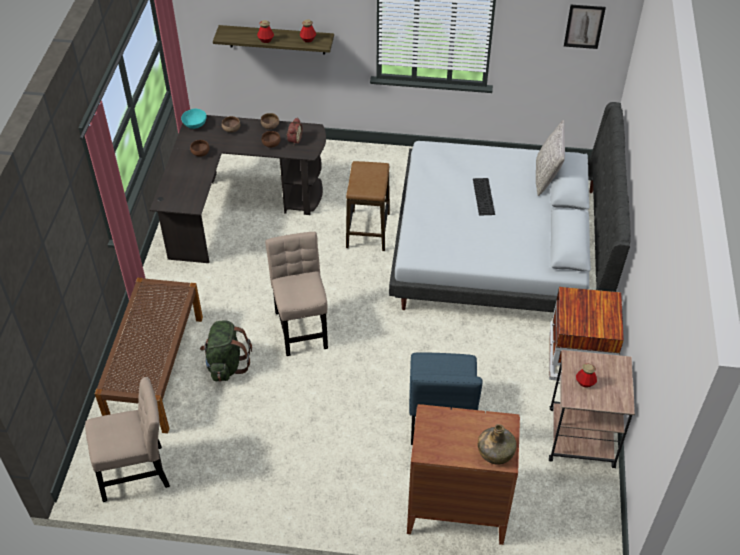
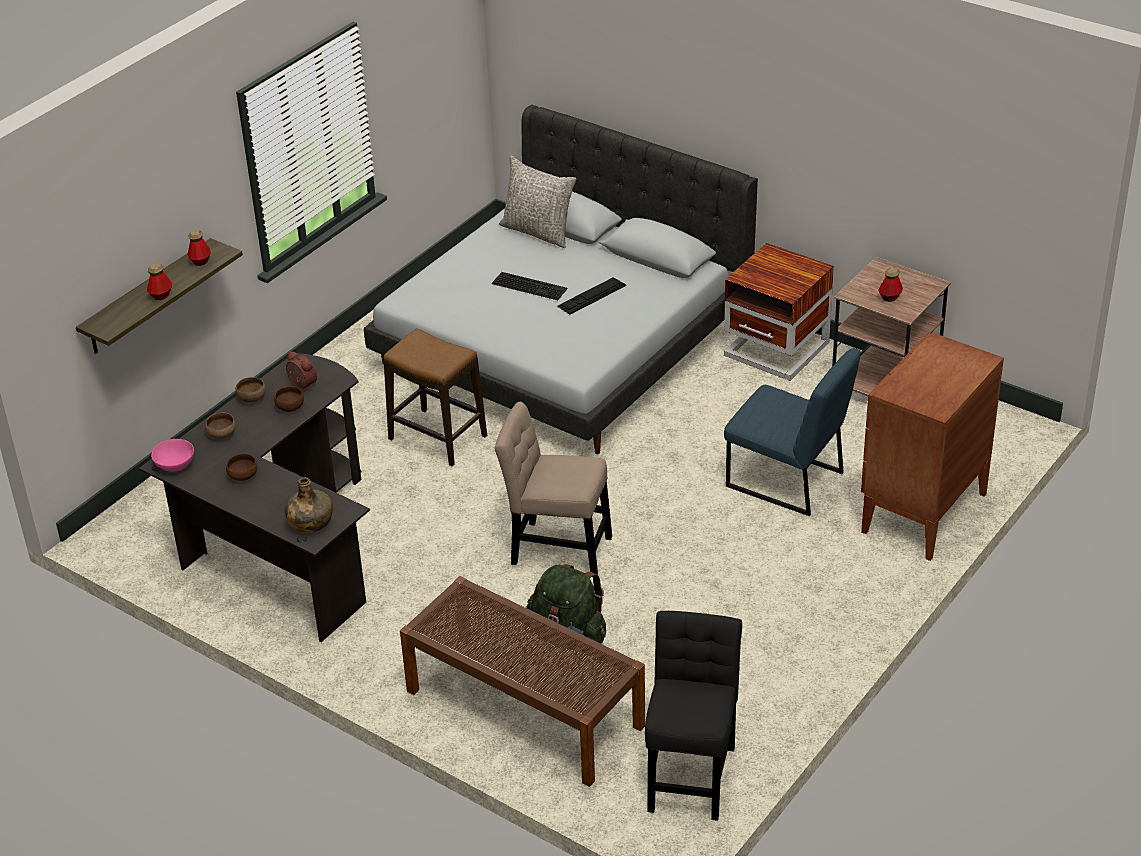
camera: 60 degrees left, 10 degrees down
beige chair [85,377,170,502] -> black chair [645,611,742,821]
turquoise bowl [181,109,207,129] -> pink bowl [151,439,194,472]
green bottle [478,424,517,465] -> green bottle moved to [285,477,333,533]
picture [564,5,606,49] -> none
none -> keyboard [557,277,626,315]

